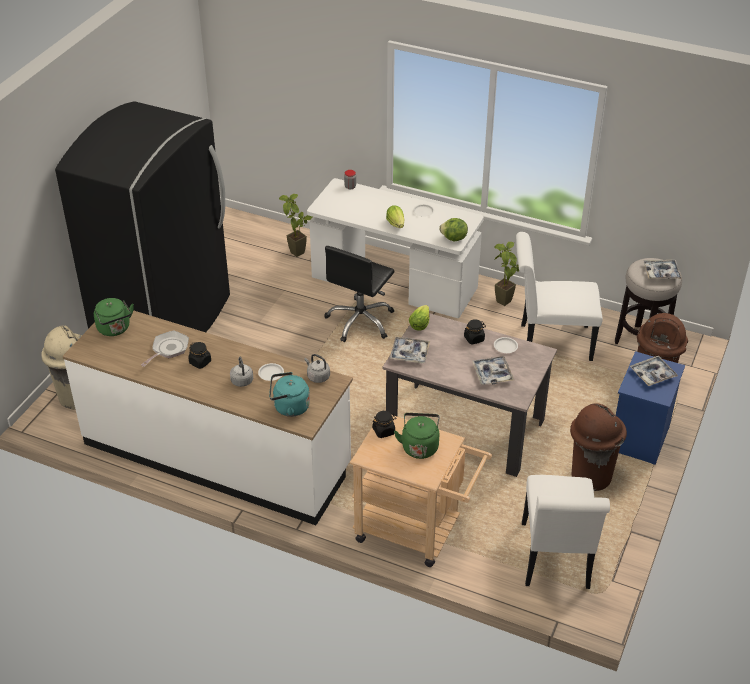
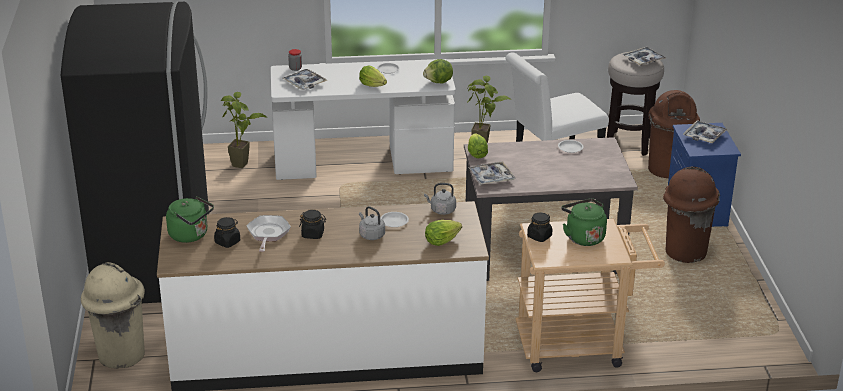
camera: 30 degrees left, 10 degrees down
turquoise kettle [269,372,310,417] -> lettuce [425,220,462,246]
black office chair [324,246,395,342] -> none
black jar [464,319,486,345] -> black jar moved to [214,217,240,248]
tray [472,356,514,385] -> tray moved to [283,69,327,90]
white chair [522,475,610,589] -> none

